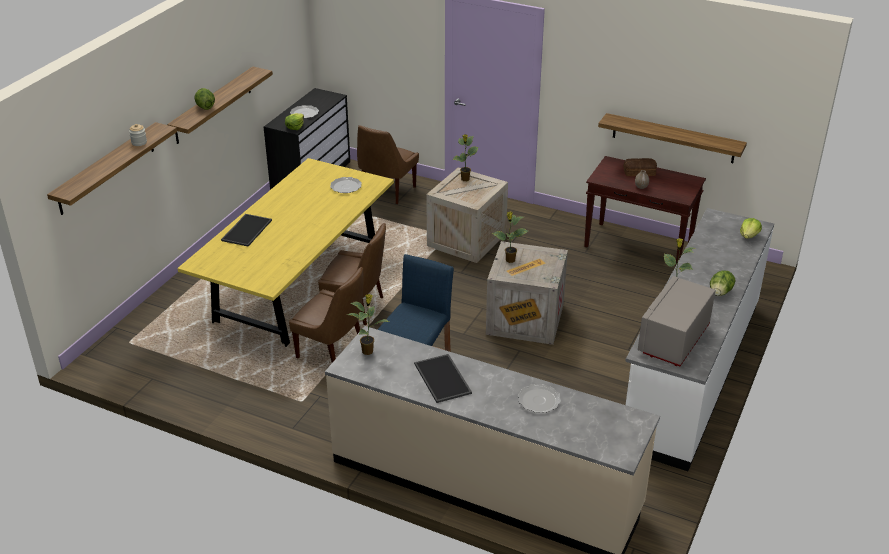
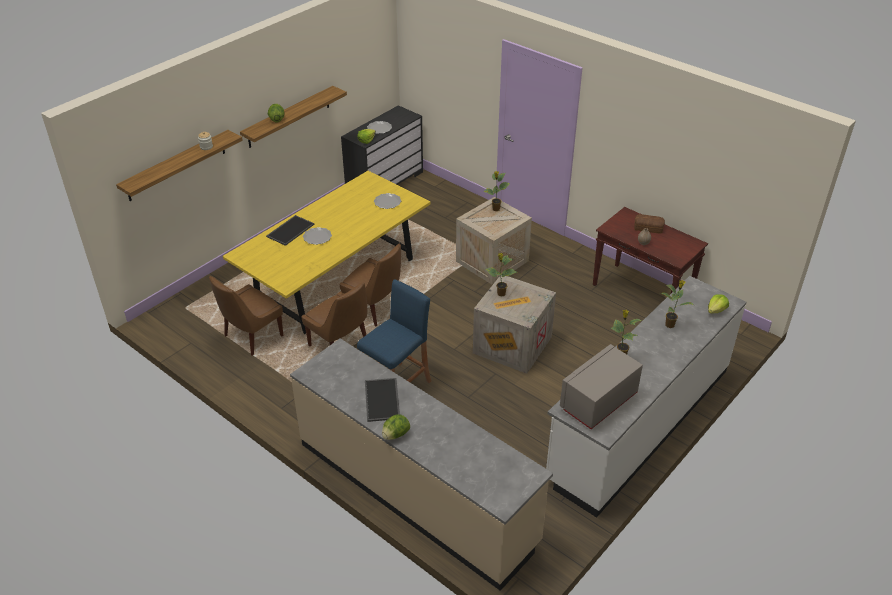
camera: 15 degrees right, 5 degrees up
potted plant [347,294,389,355] -> potted plant moved to [659,280,694,328]
brown chair [357,125,419,204] -> brown chair moved to [209,276,283,356]
plate [518,384,561,413] -> plate moved to [303,227,332,245]
shelf [598,113,747,163] -> none
lettuce [710,270,736,296] -> lettuce moved to [382,414,410,440]

